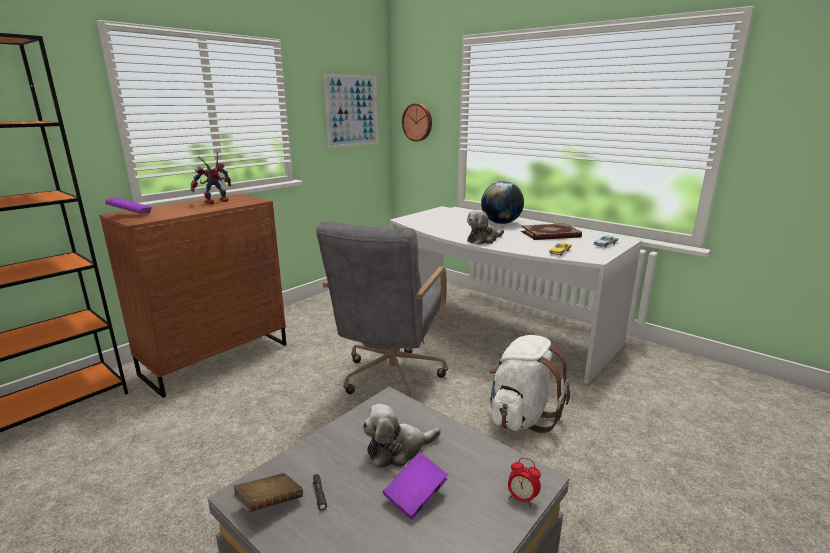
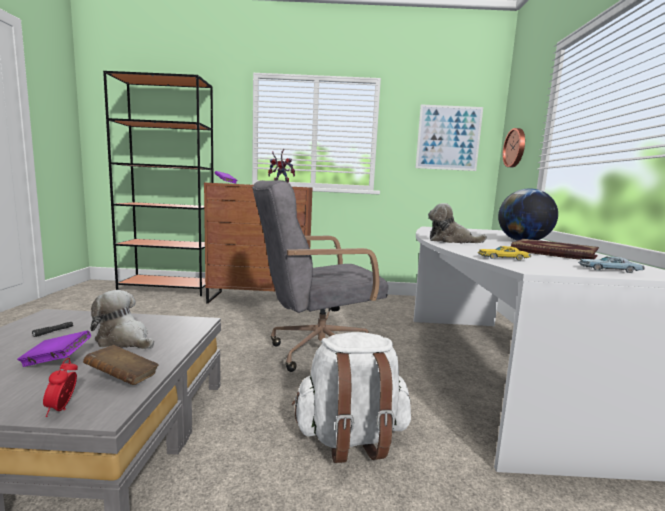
camera: 50 degrees right, 10 degrees down
brown book [233,473,303,512] -> brown book moved to [83,345,159,385]

